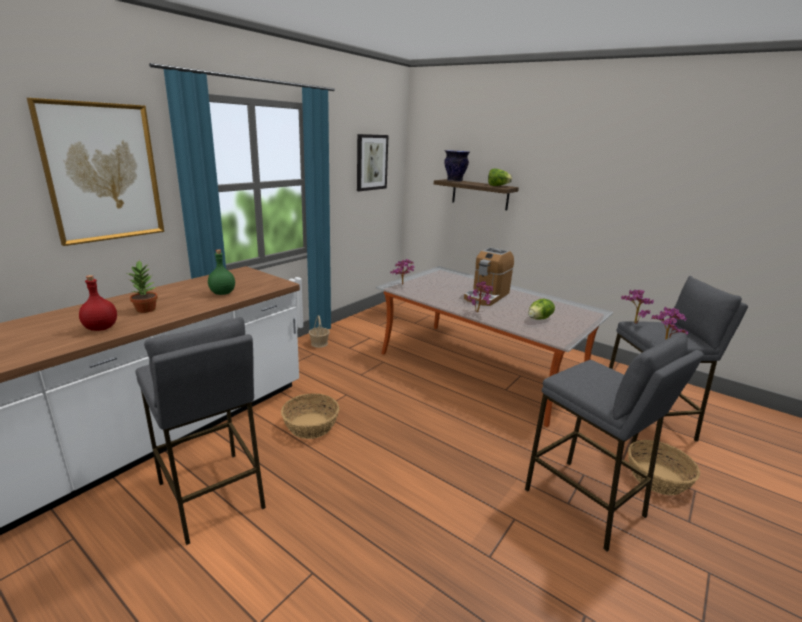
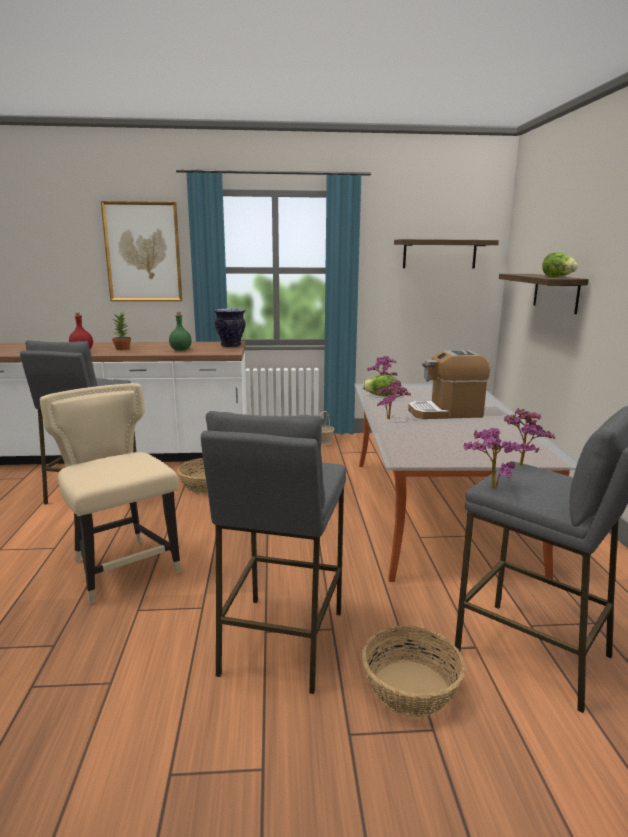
camera: 50 degrees right, 5 degrees down
picture [357,134,389,191] -> shelf [394,239,499,269]
vase [444,150,470,182] -> vase moved to [214,308,246,347]
lettuce [528,299,555,320] -> lettuce moved to [362,375,399,396]
none -> beige chair [40,383,181,605]

